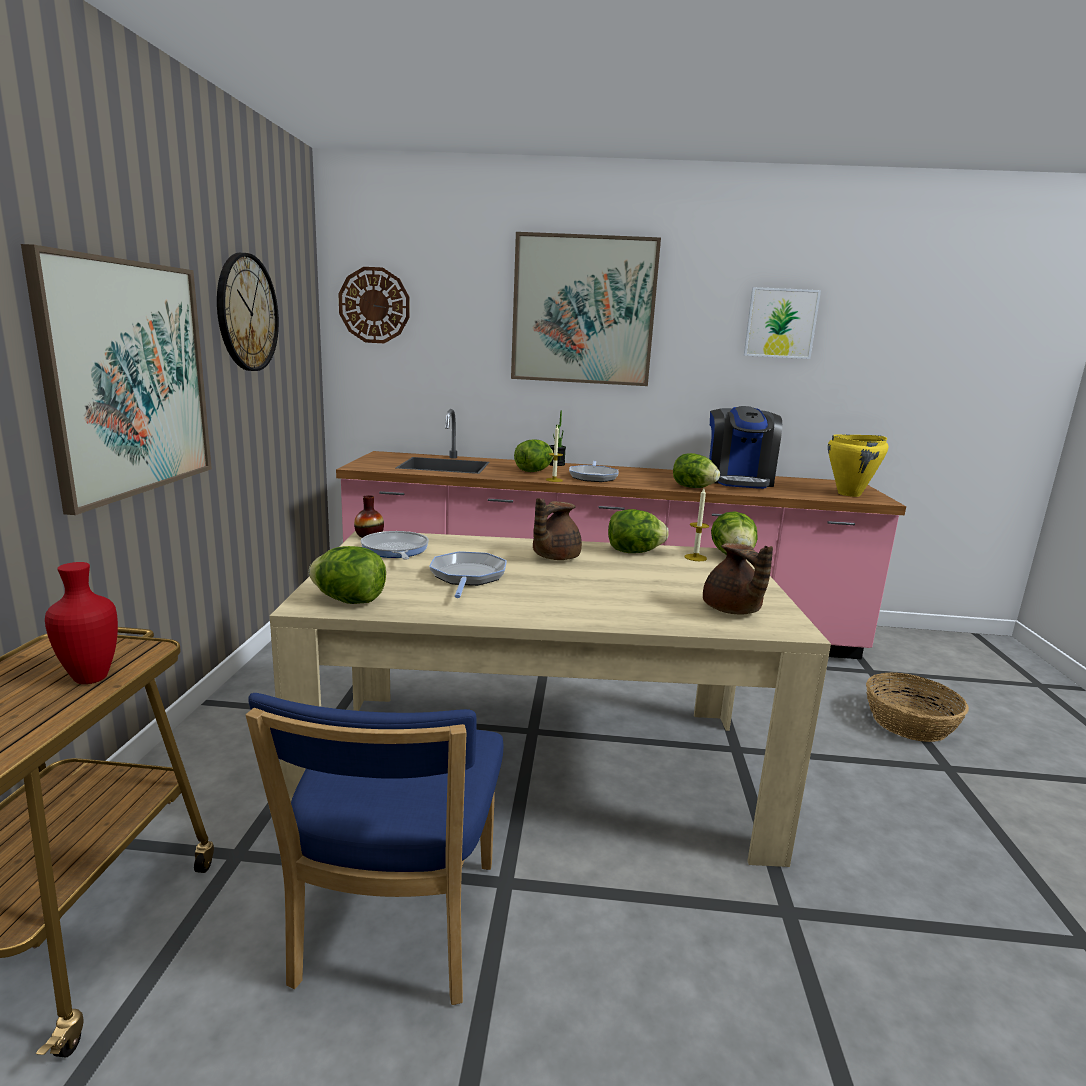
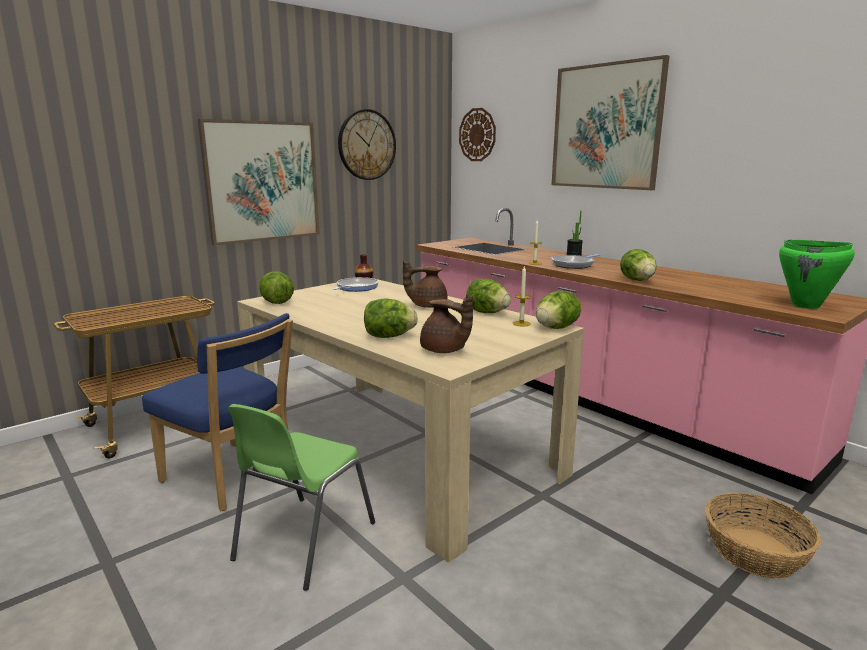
camera: 45 degrees right, 0 degrees up
red vase [45,562,118,684] -> none
blue chair [245,693,503,1005] -> blue chair turned 105 degrees counterclockwise [142,313,293,511]
frying pan [429,551,507,598] -> none
lettuce [514,439,553,472] -> lettuce moved to [364,298,418,338]
brown teapot [703,543,773,614] -> brown teapot turned 75 degrees counterclockwise [420,295,473,353]
coffee machine [709,406,782,489] -> none
picture [744,287,821,359] -> none
yellow cooking pot [828,434,888,497] -> green cooking pot [779,240,855,309]
none -> green chair [228,404,375,591]

